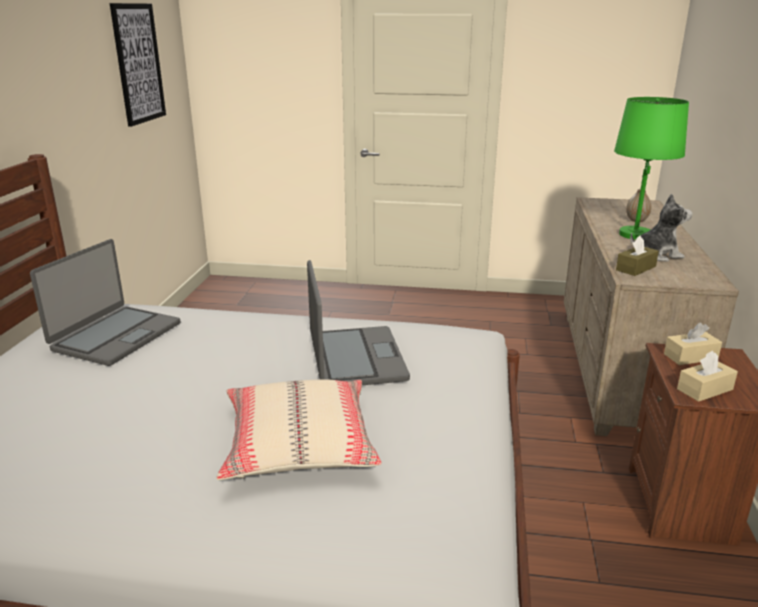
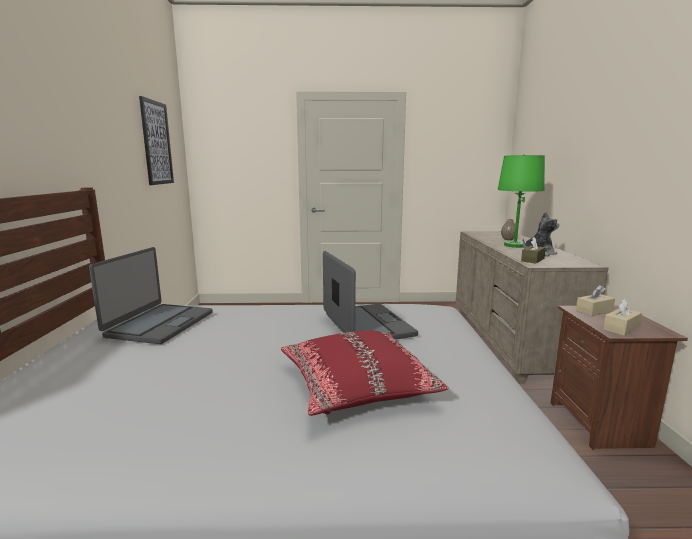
camera: 10 degrees left, 10 degrees down
beige pillow [217,379,382,480] -> red pillow [281,330,449,416]

